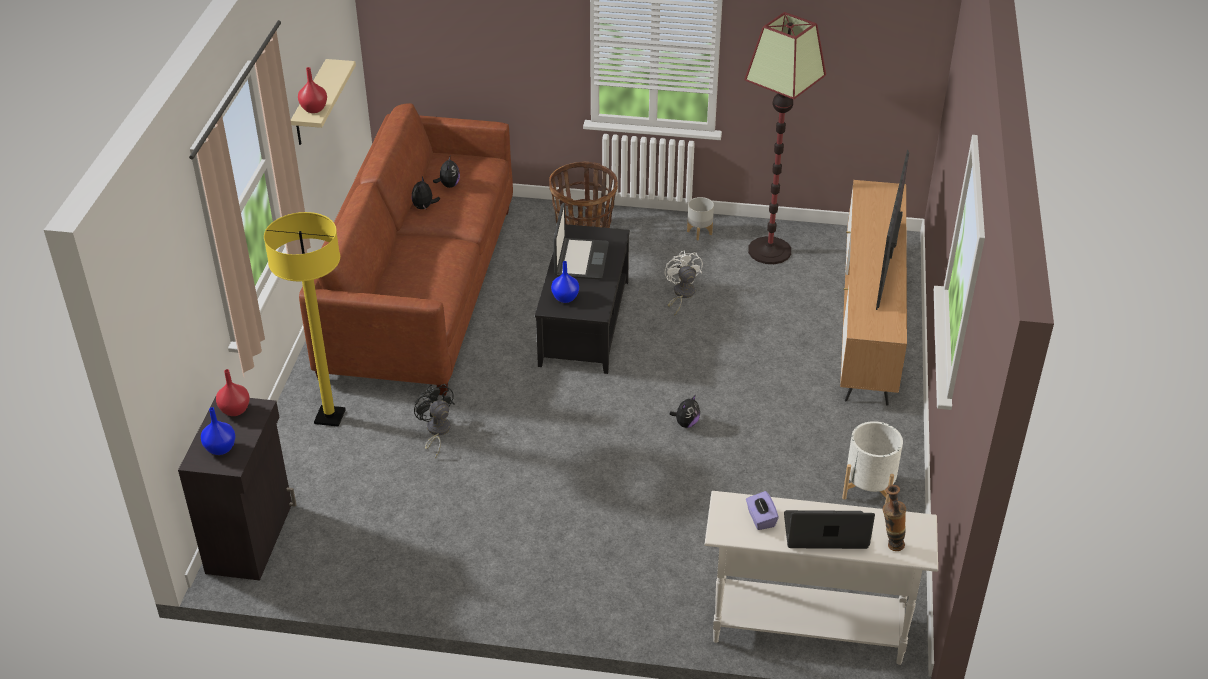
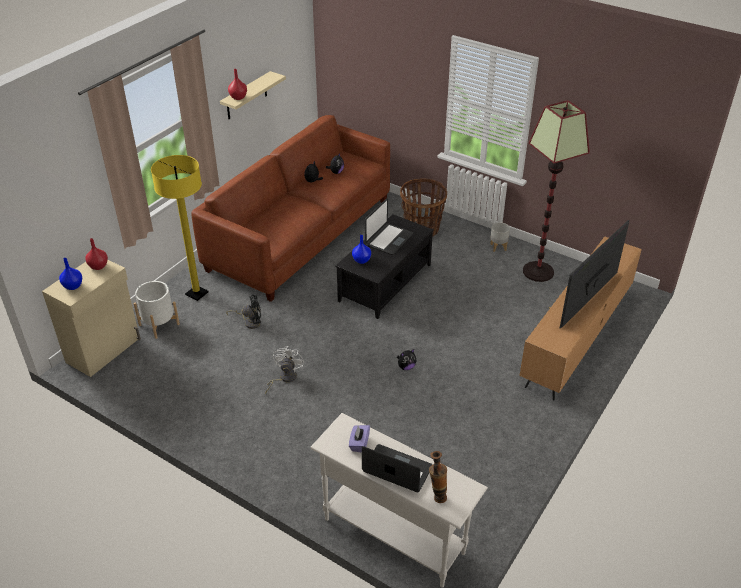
camera: 25 degrees right, 0 degrees up
black cabinet [178,397,296,580] -> beige cabinet [42,260,141,377]
black fan [414,384,454,459] -> black fan turned 90 degrees clockwise [226,295,261,329]
white fan [665,250,703,315] -> white fan moved to [265,346,304,394]
white planter [842,421,903,503] -> white planter moved to [134,281,180,339]

